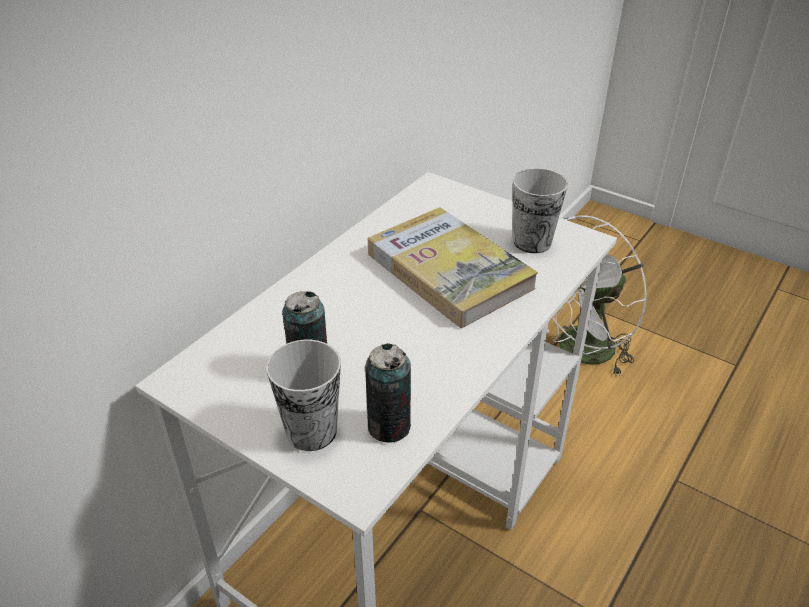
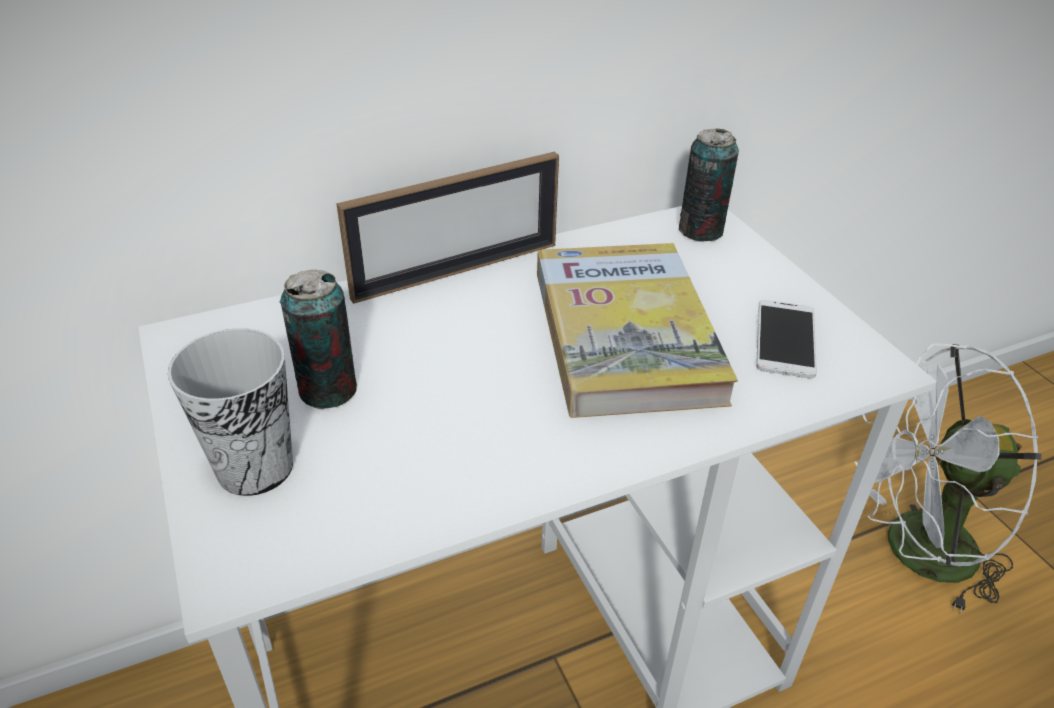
camera: 30 degrees right, 0 degrees up
can [365,343,411,443] -> can moved to [679,129,739,242]
cup [513,168,568,253] -> phone [756,300,817,379]
none -> picture frame [336,152,559,304]

